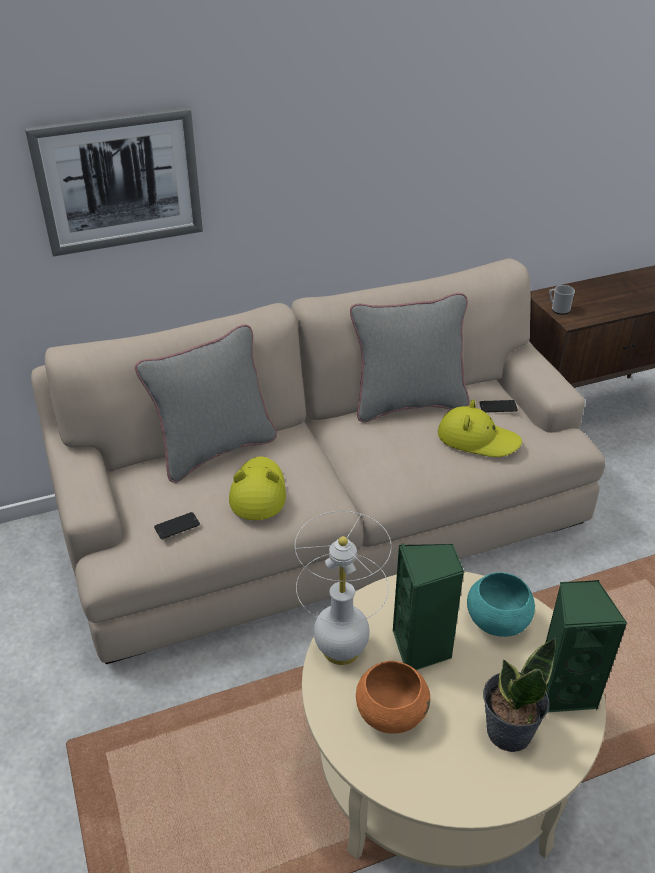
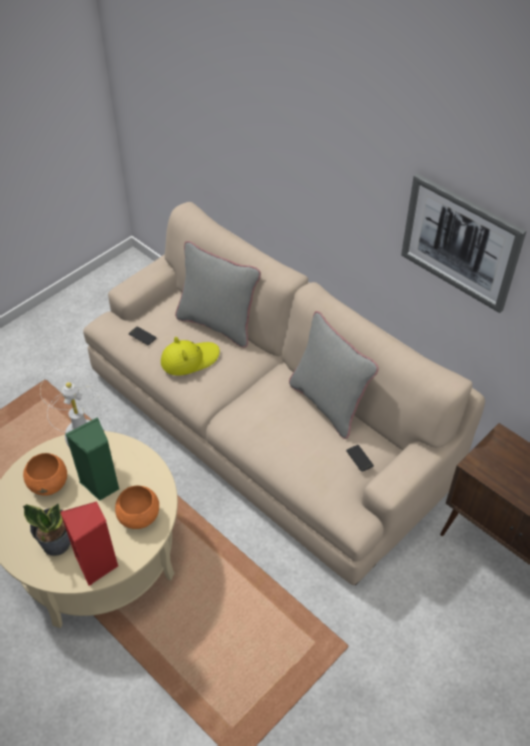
camera: 65 degrees right, 10 degrees up
picture [25,108,203,256] -> picture moved to [401,173,526,313]
yellow hat [438,399,522,457] -> none
turquoise bowl [467,572,535,637] -> orange bowl [115,486,159,529]
green speaker [546,580,627,712] -> red speaker [60,501,118,586]
mug [549,285,575,315] -> none

